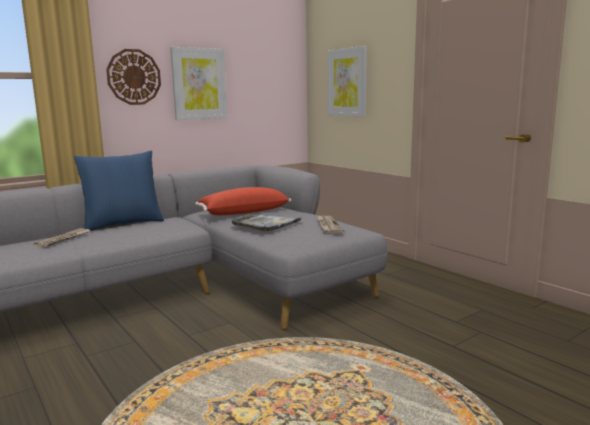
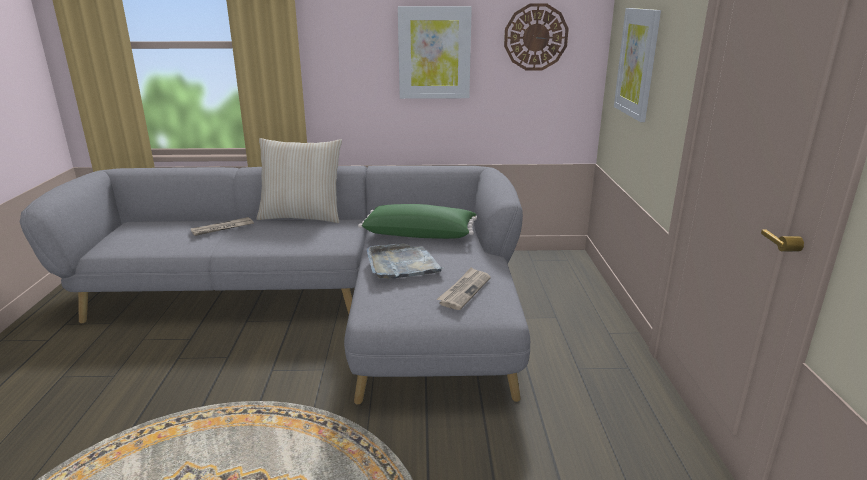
camera: 35 degrees right, 10 degrees up
blue pillow [74,151,164,230] -> beige pillow [257,138,342,223]
wall clock [106,49,161,105] -> wall clock moved to [504,3,569,71]
red pillow [195,187,291,215] -> green pillow [358,204,477,239]

